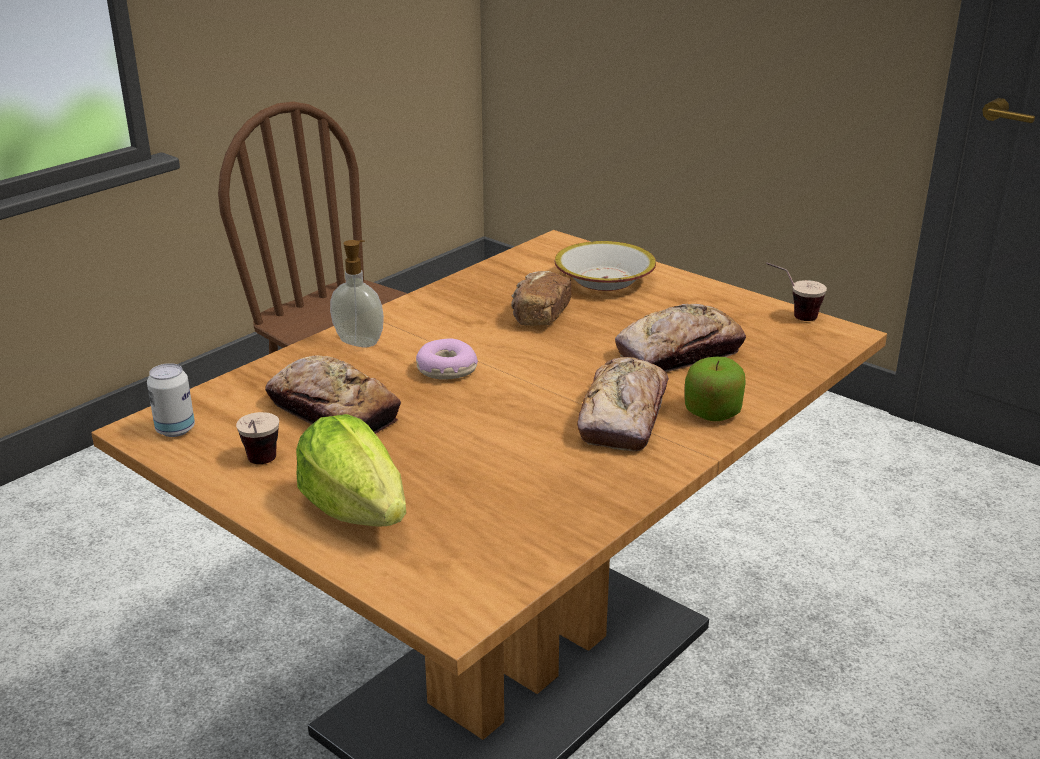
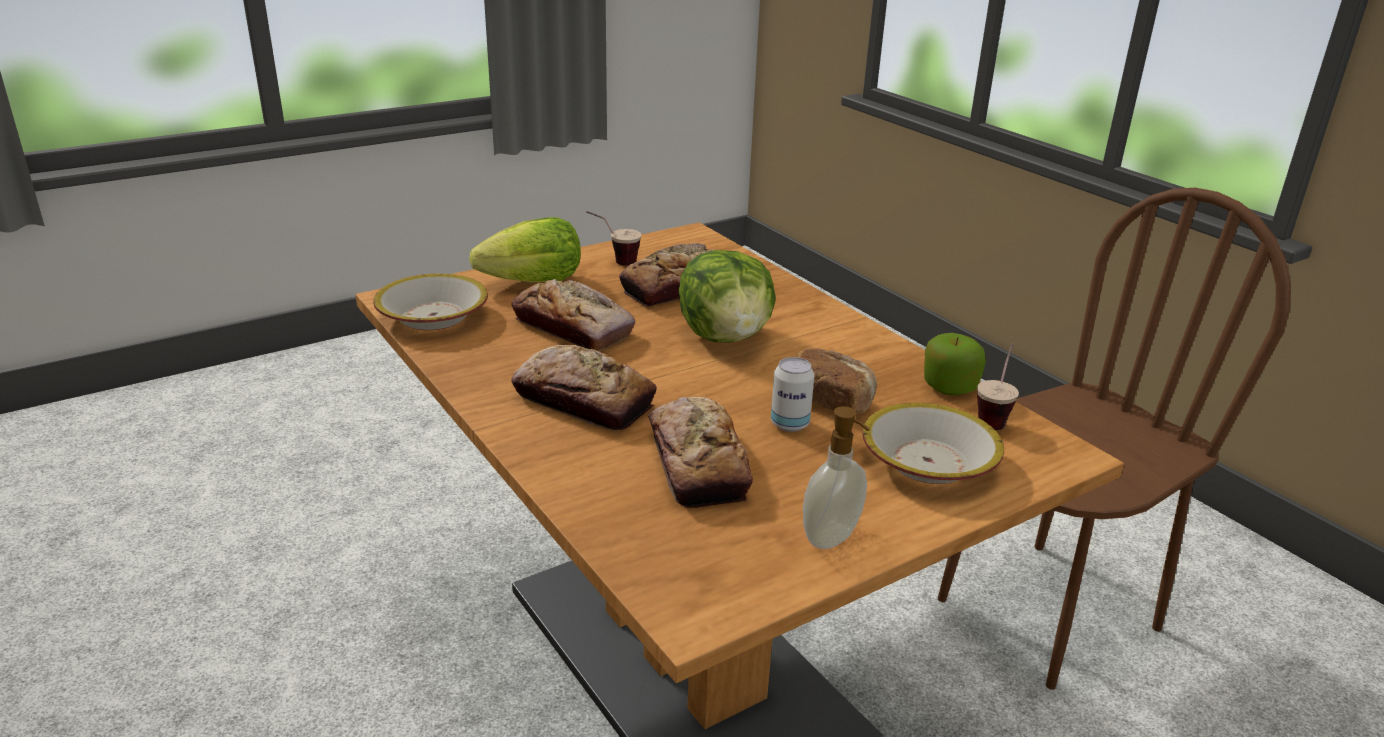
camera: 105 degrees right, 0 degrees up
can [147,363,195,437] -> can moved to [771,357,814,432]
soap dispenser [330,240,384,348] -> soap dispenser moved to [803,406,870,549]
donut [416,339,478,380] -> lettuce [679,250,776,342]
apple [685,357,746,421] -> apple moved to [924,333,986,396]
cup [766,262,827,321] -> cup moved to [977,343,1019,430]
none -> bowl [373,274,488,330]
none -> bread [511,279,635,351]

